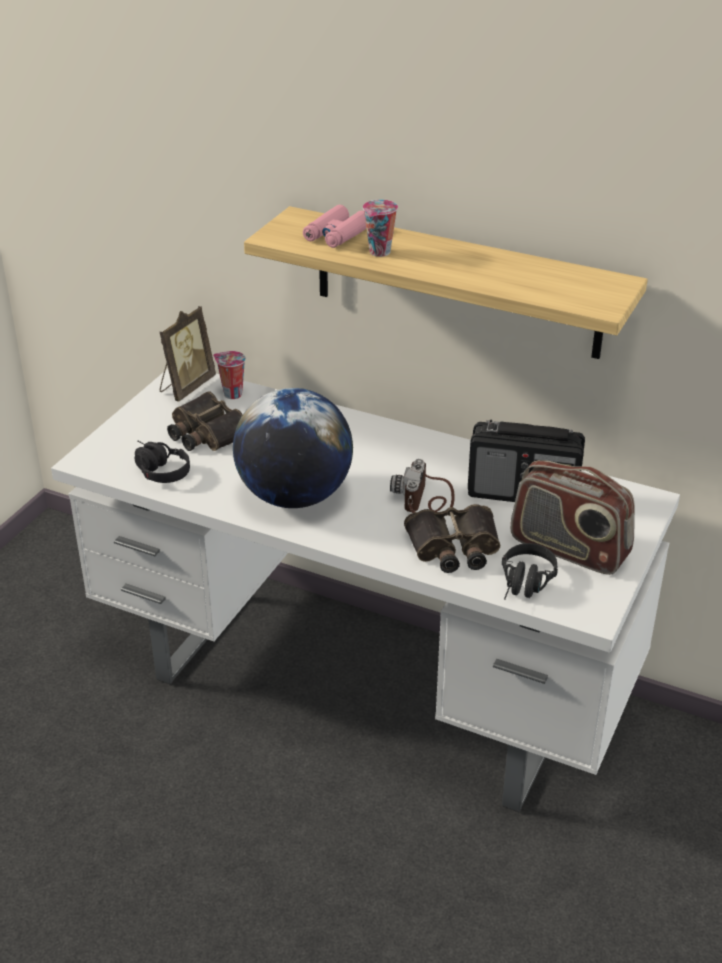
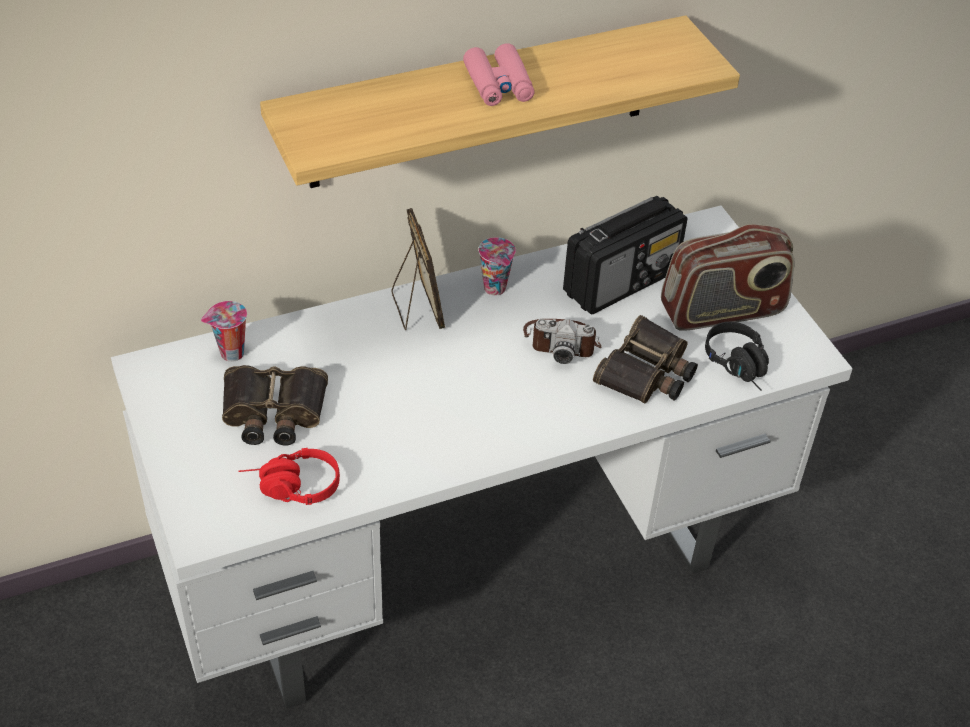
camera: 50 degrees left, 10 degrees up
black headphones [134,441,190,483] -> red headphones [238,448,340,505]
picture frame [160,306,216,401] -> picture frame moved to [391,208,445,330]
globe [233,388,353,508] -> none
pink binoculars [303,205,367,248] -> pink binoculars moved to [463,43,535,106]
cup [363,199,398,257] -> cup moved to [479,237,516,296]
camera [390,459,455,513] -> camera turned 45 degrees counterclockwise [523,319,601,364]

